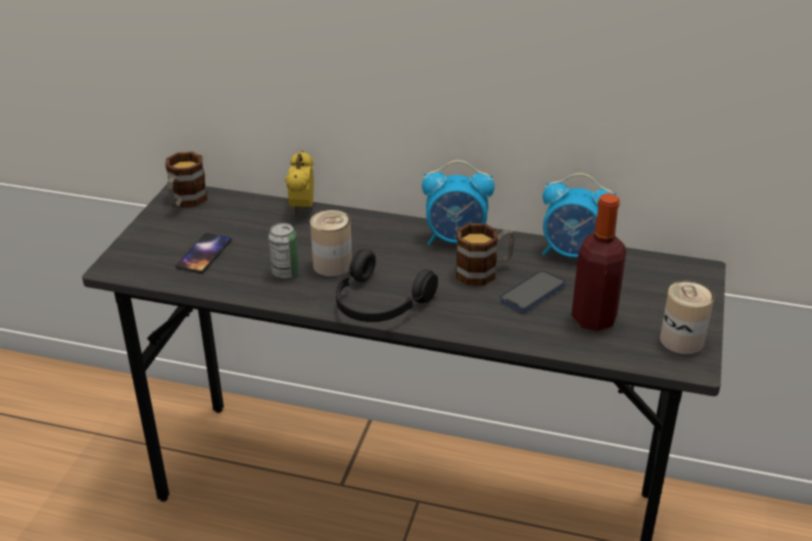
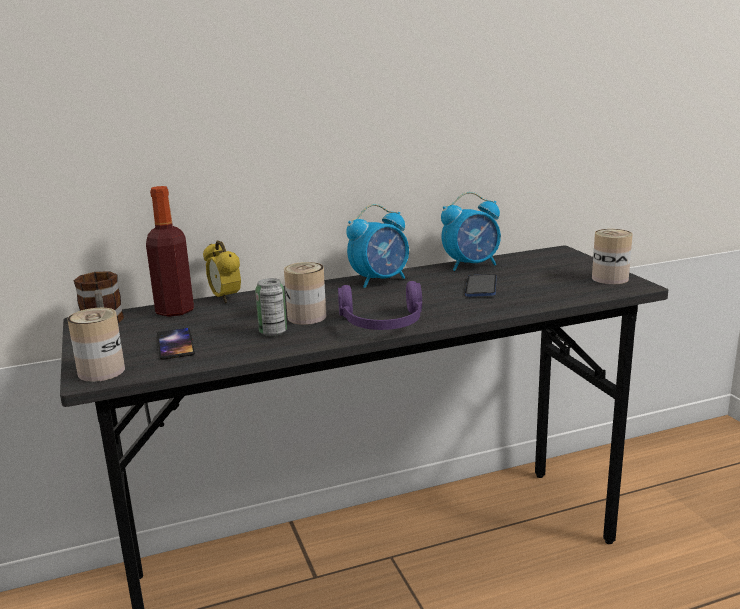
camera: 35 degrees left, 15 degrees down
black headphones [336,249,438,322] -> purple headphones [338,281,422,330]
mug [456,223,515,285] -> none
bottle [571,193,626,331] -> bottle moved to [146,186,194,317]
none -> can [68,308,125,382]

